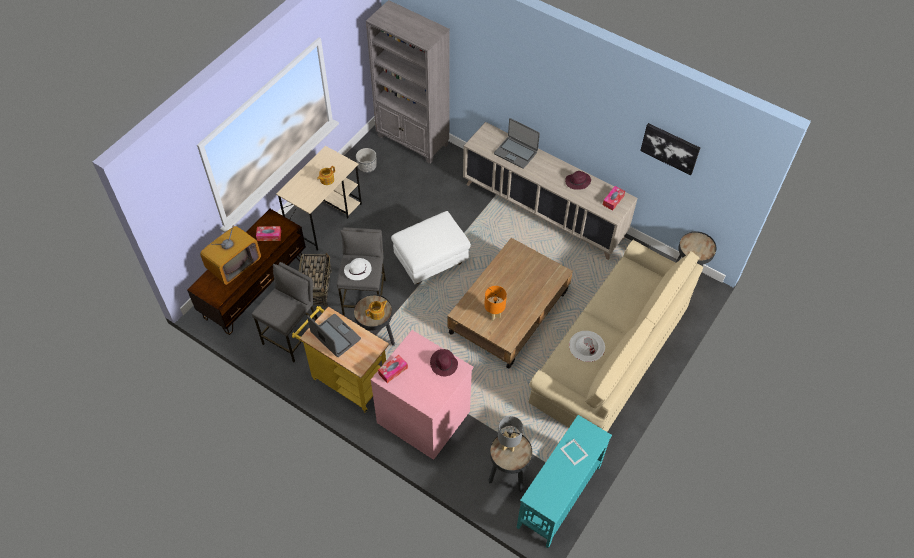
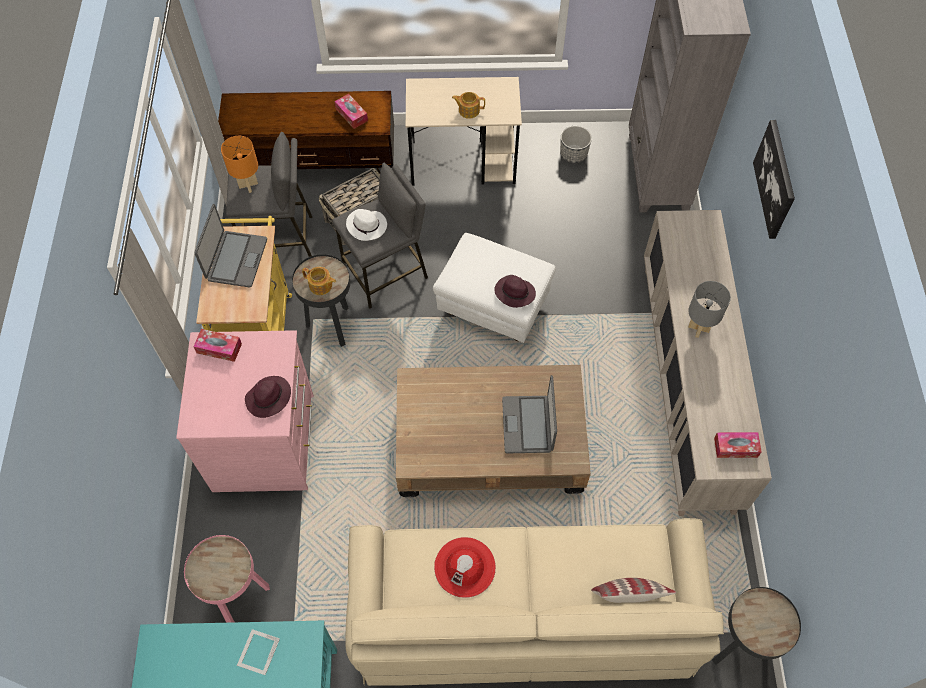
camera: 55 degrees right, 5 degrees up
television [200,225,261,285] -> none
orange table lamp [484,286,507,321] -> orange table lamp moved to [221,136,258,193]
black side table [489,432,532,493] -> pink side table [184,535,270,623]
laptop [494,118,540,169] -> laptop moved to [502,375,557,453]
grey table lamp [498,416,523,452] -> grey table lamp moved to [688,281,731,338]
purple hat [565,171,591,190] -> purple hat moved to [494,275,536,308]
white hat [569,331,605,362] -> red hat [434,537,496,598]
picture [640,123,700,175] -> picture moved to [753,120,795,239]
none -> pillow [591,578,676,603]

